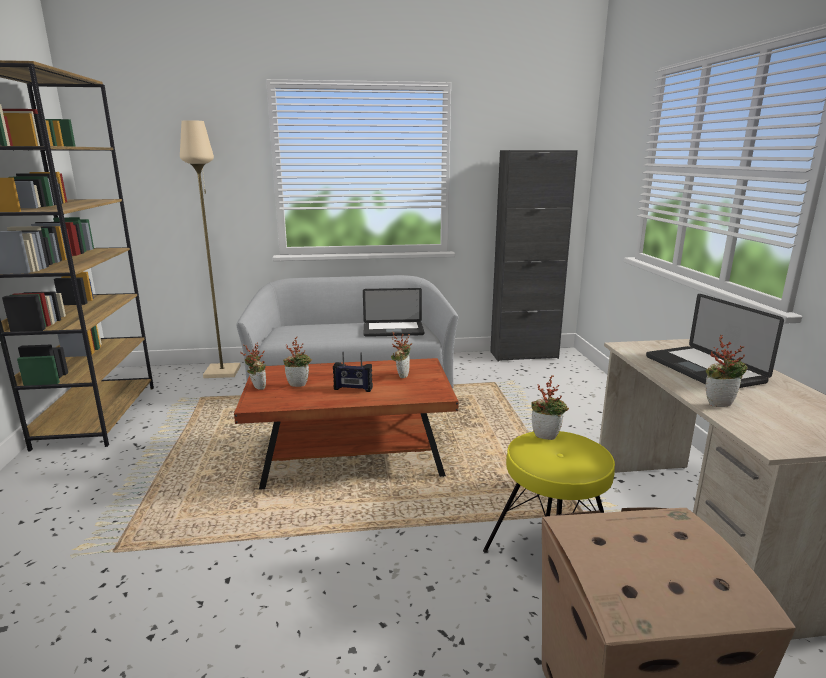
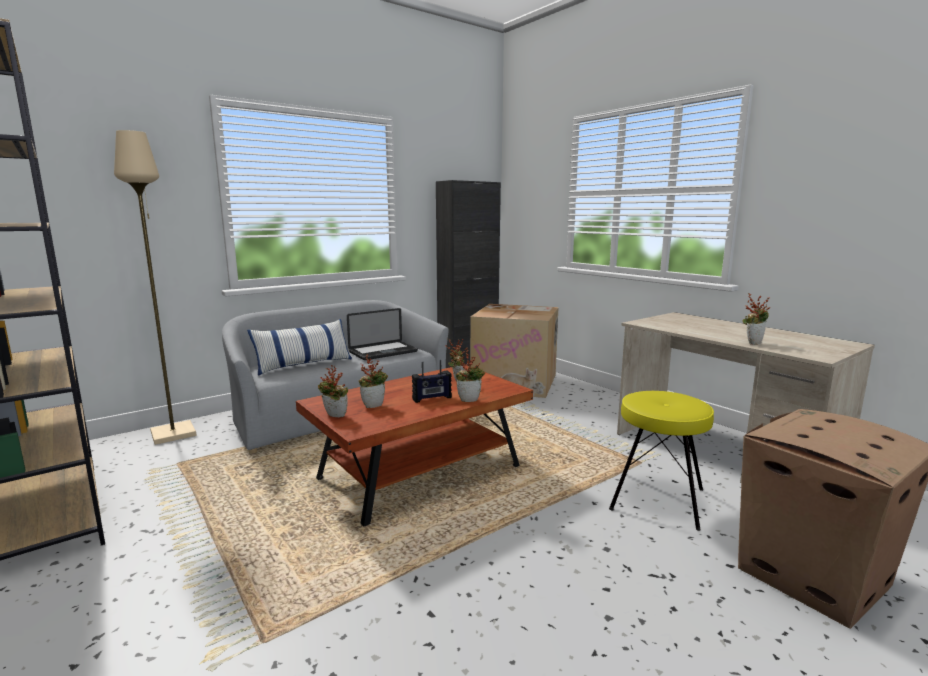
camera: 30 degrees left, 5 degrees down
potted plant [531,375,569,440] -> potted plant moved to [456,350,485,402]
laptop [646,294,784,388] -> none
none -> pillow [247,319,352,376]
none -> cardboard box [470,304,559,398]

